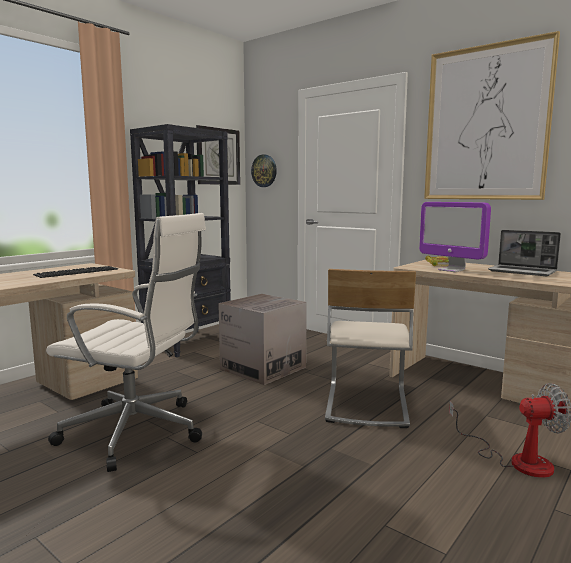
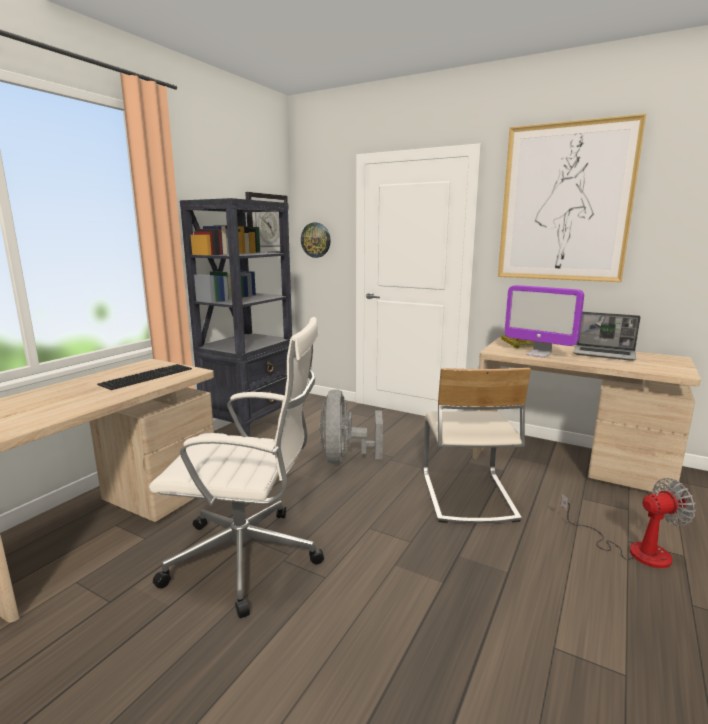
camera: 10 degrees left, 5 degrees up
cardboard box [218,294,307,385] -> grey fan [319,389,383,464]

